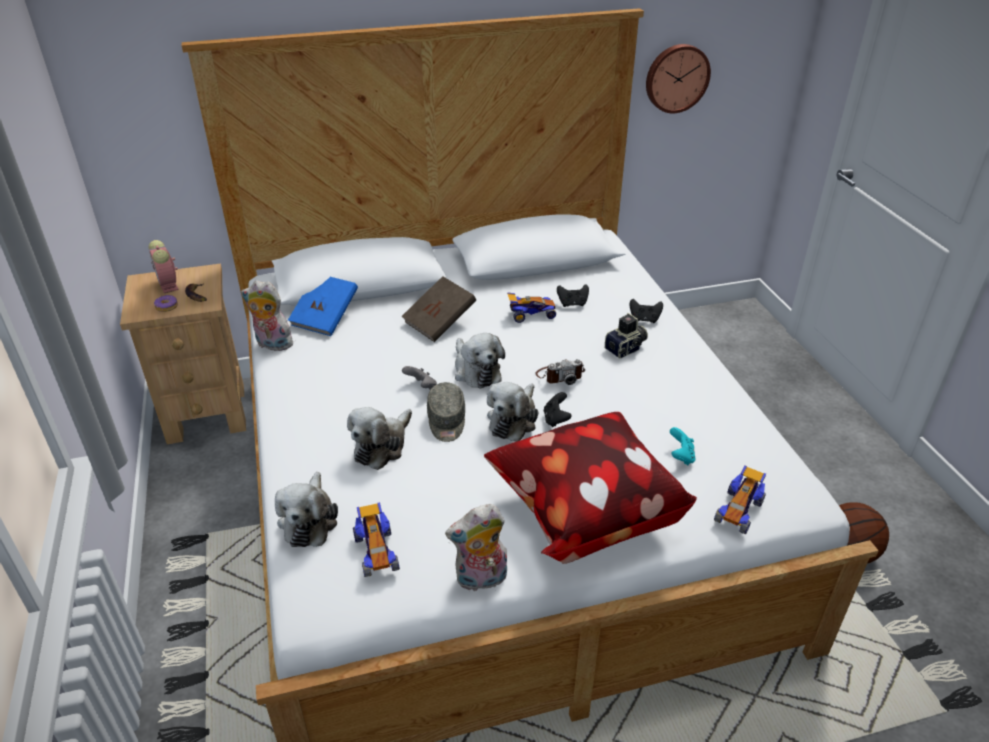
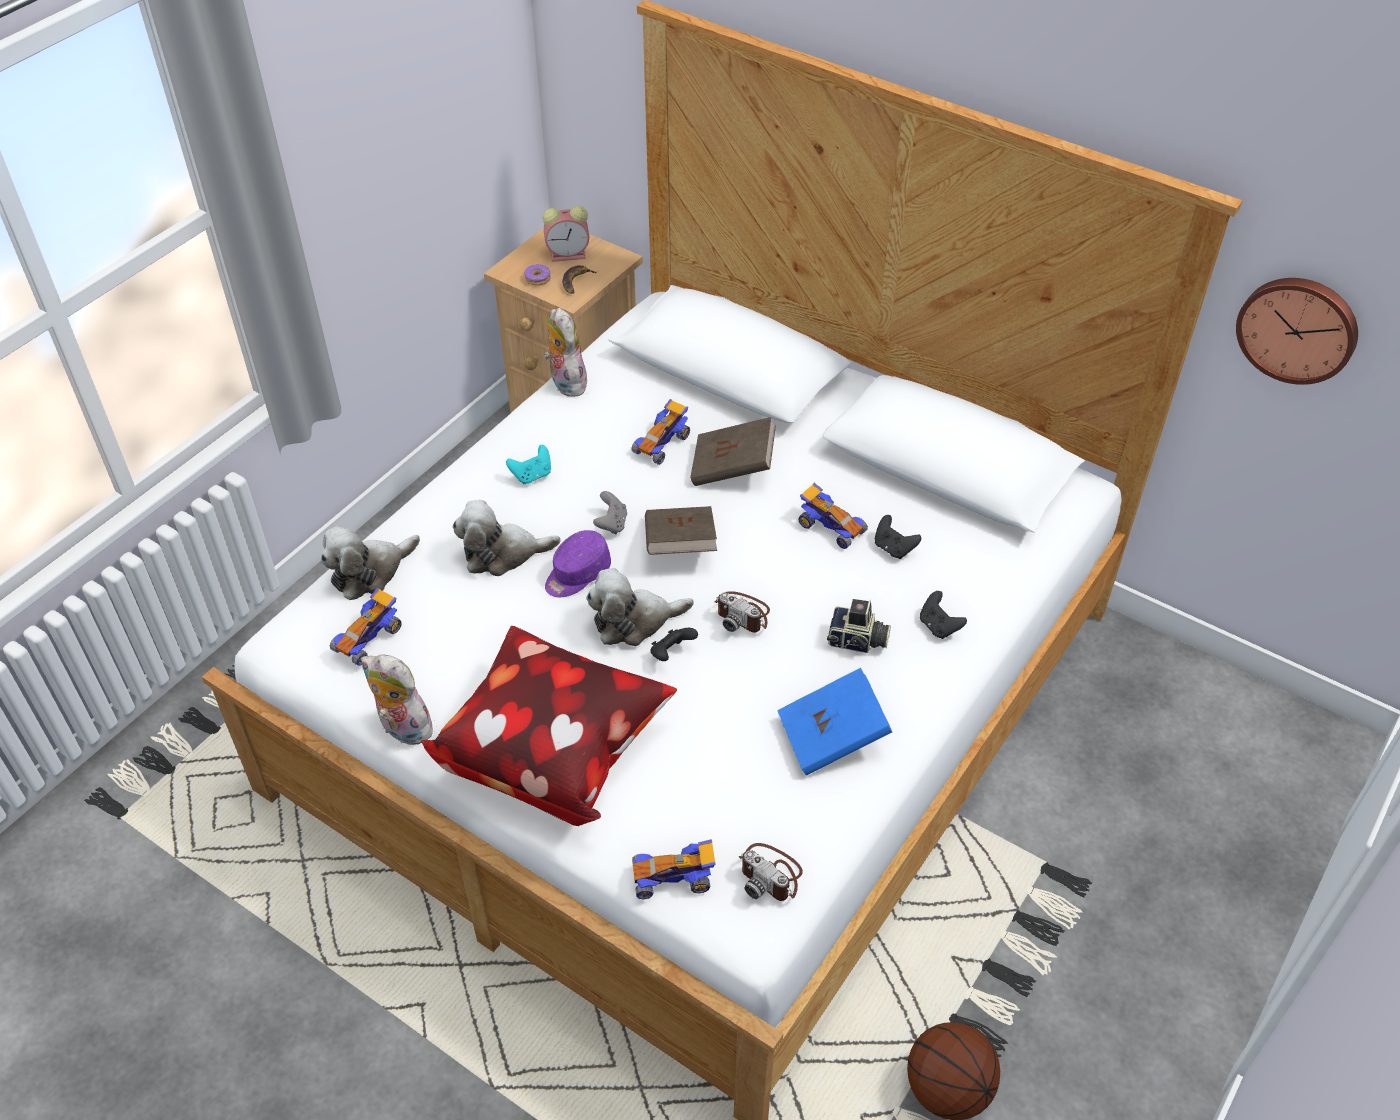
camera: 50 degrees right, 10 degrees up
alarm clock [148,240,179,293] -> alarm clock turned 120 degrees counterclockwise [543,206,589,262]
blue book [288,277,358,336] -> blue book moved to [777,668,892,775]
grey cap [427,382,465,442] -> purple cap [545,530,611,597]
plush toy [455,333,505,389] -> brown book [645,506,717,555]
turquoise game controller [670,427,695,465] -> turquoise game controller moved to [506,445,551,484]
none -> toy car [631,399,690,465]
none -> camera [738,843,803,901]

